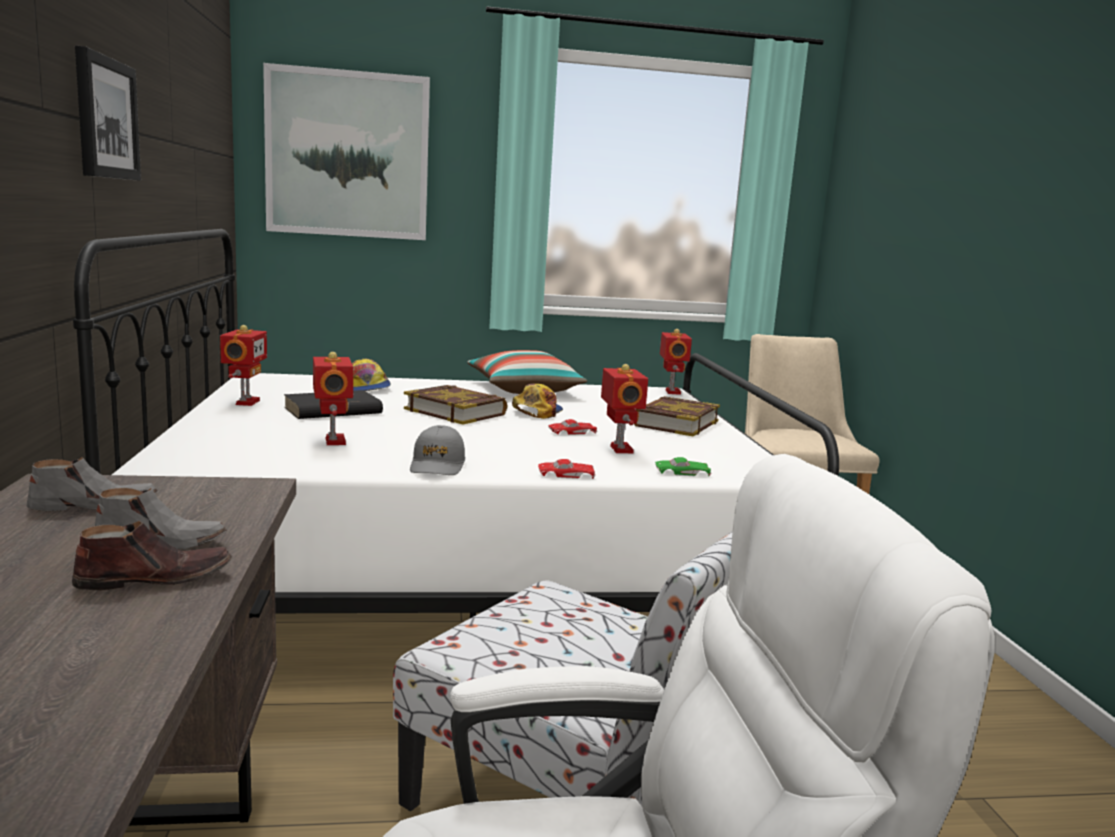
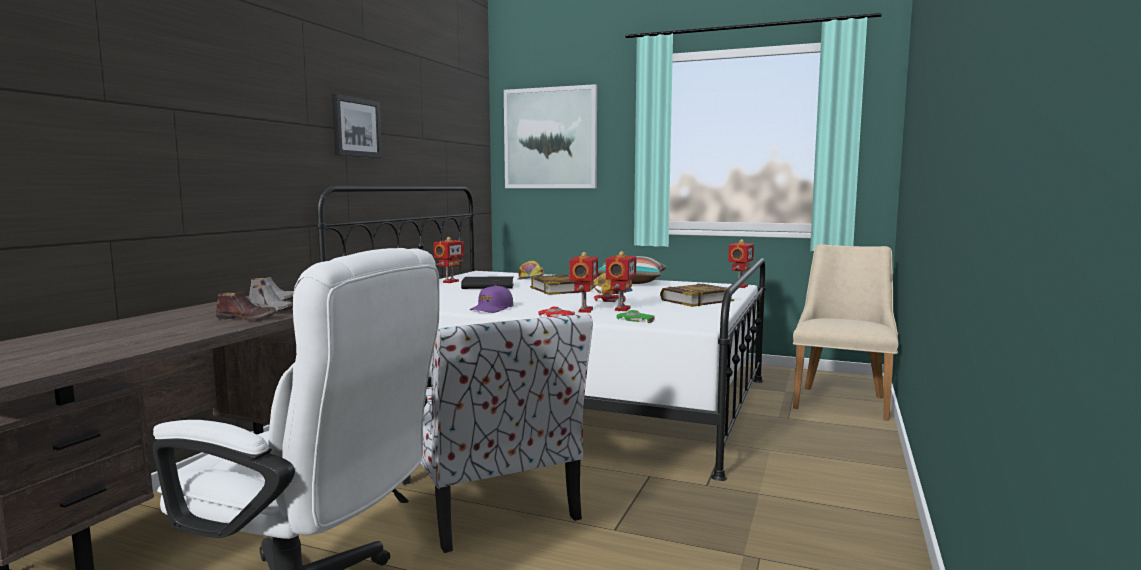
camera: 30 degrees right, 5 degrees down
toy robot [313,352,354,445] -> toy robot moved to [569,252,598,313]
grey cap [410,425,465,475] -> purple cap [470,285,513,313]

